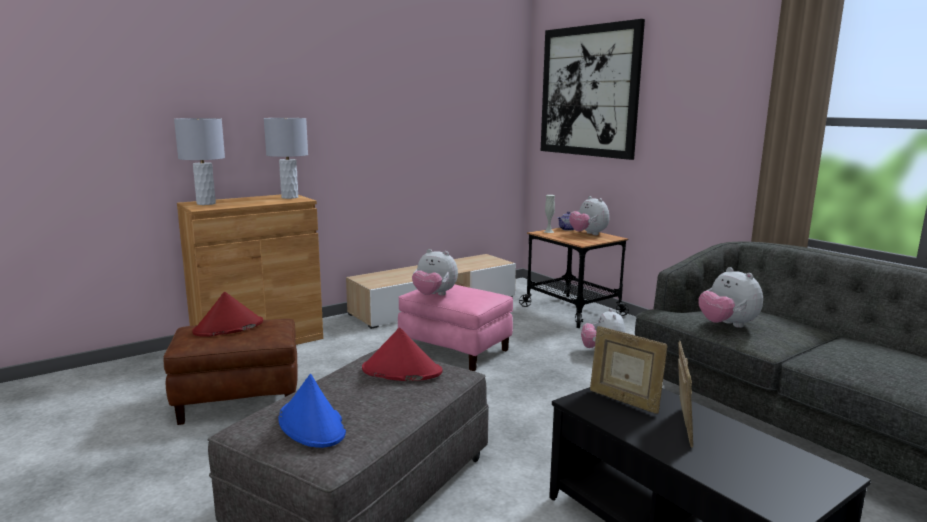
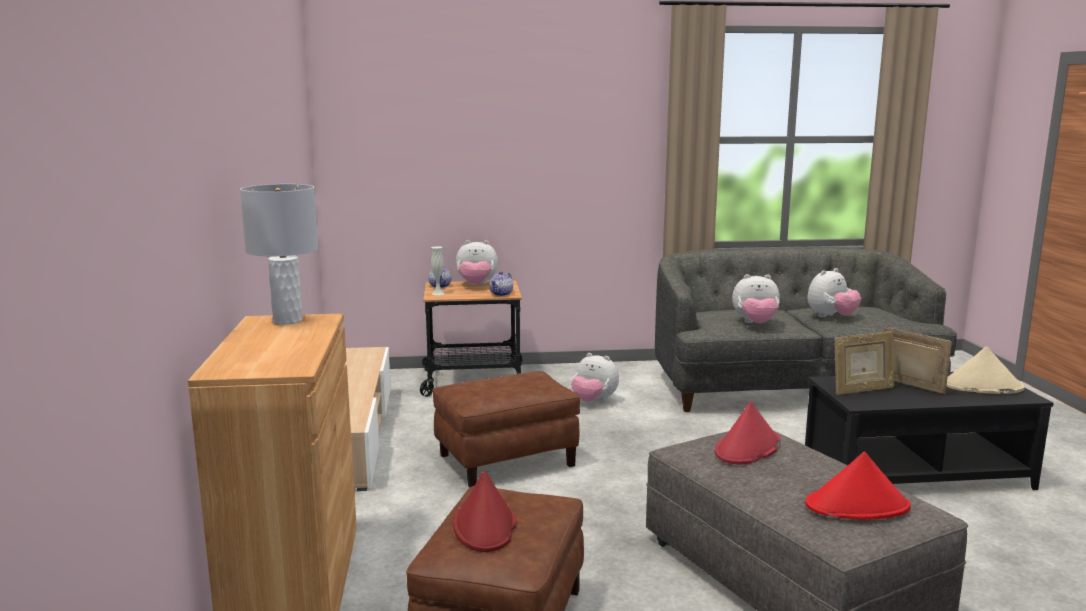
camera: 60 degrees left, 0 degrees up
grey table lamp [174,118,225,205] -> none
blue hat [279,374,346,448] -> red hat [805,452,911,520]
pink ottoman [398,285,513,371] -> brown ottoman [433,371,580,488]
plush toy [412,249,458,295] -> plush toy moved to [807,268,861,318]
picture [541,19,645,160] -> none
none -> teapot [489,271,513,296]
none -> beige hat [946,346,1025,394]

